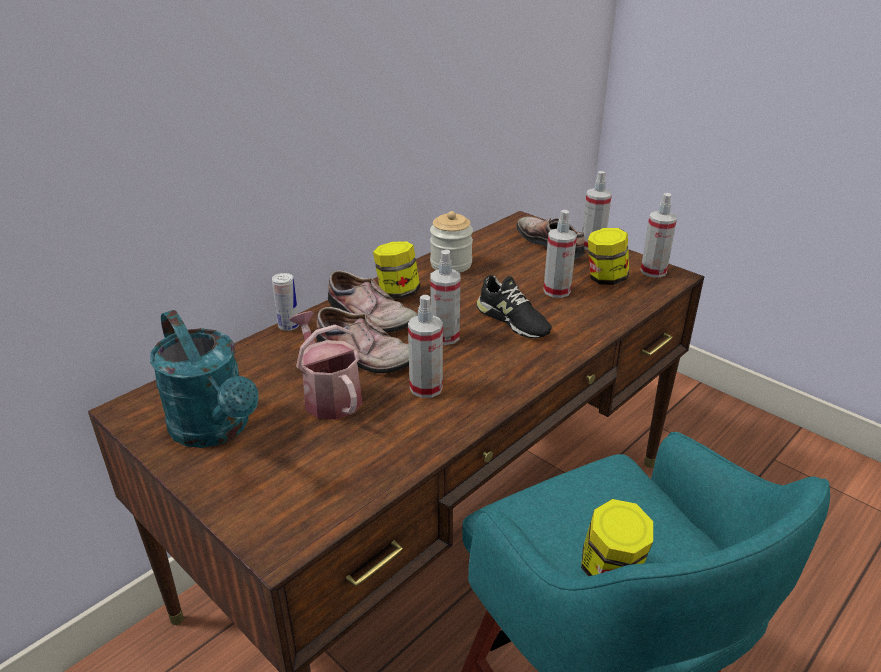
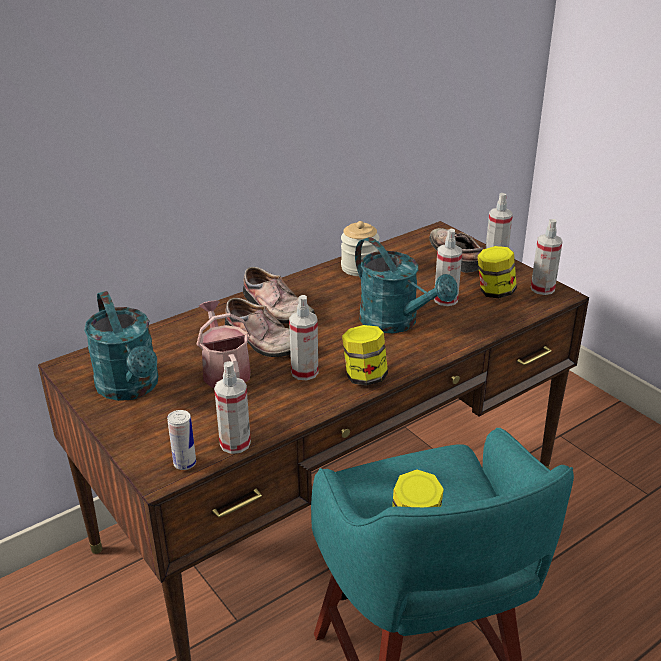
camera: 10 degrees right, 0 degrees up
can [272,273,299,331] -> can moved to [167,410,196,470]
jar [373,241,420,299] -> jar moved to [342,325,388,385]
spray bottle [430,250,461,345] -> spray bottle moved to [214,361,251,454]
black shoe [477,275,552,338] -> turquoise watering can [355,237,458,333]

